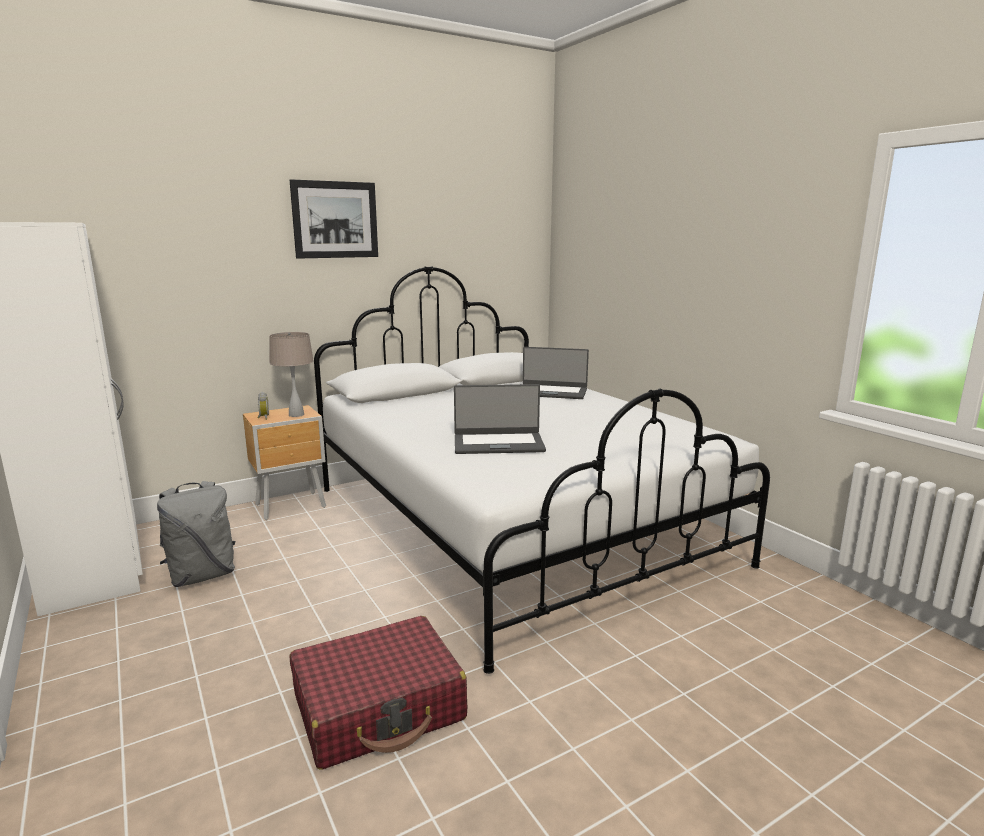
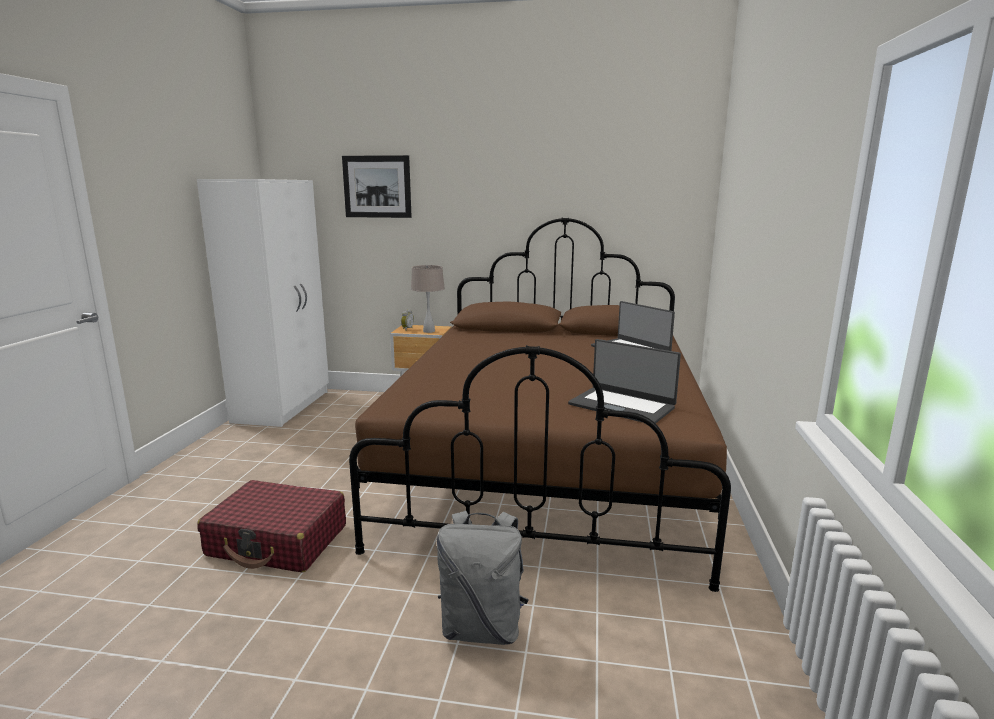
camera: 40 degrees right, 0 degrees up
grey backpack [157,481,235,587] -> grey backpack moved to [437,510,529,645]
picture [290,179,378,259] -> picture moved to [342,155,412,218]
white bed [314,266,770,674] -> brown bed [349,218,731,592]
laptop [454,384,546,454] -> laptop moved to [568,339,681,423]

